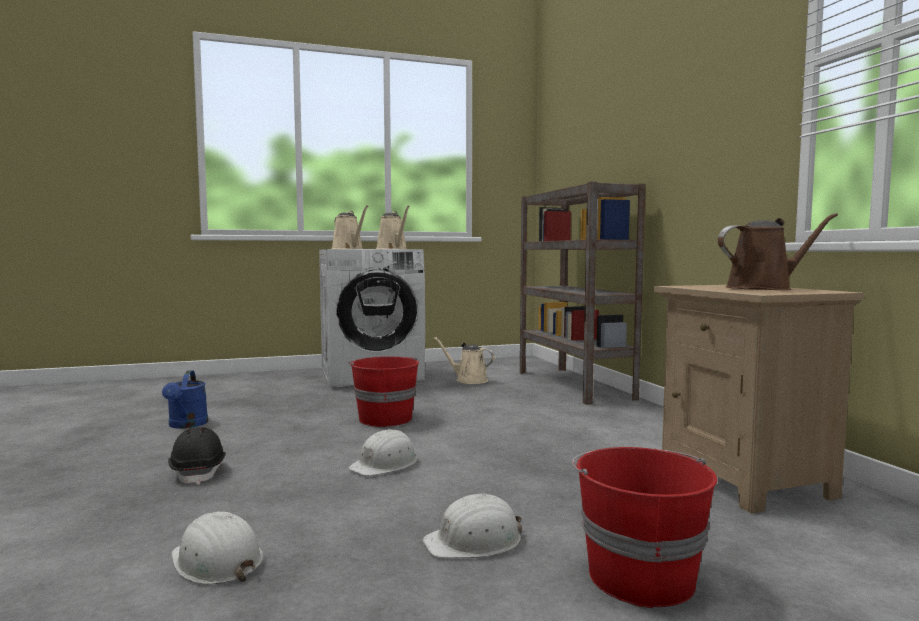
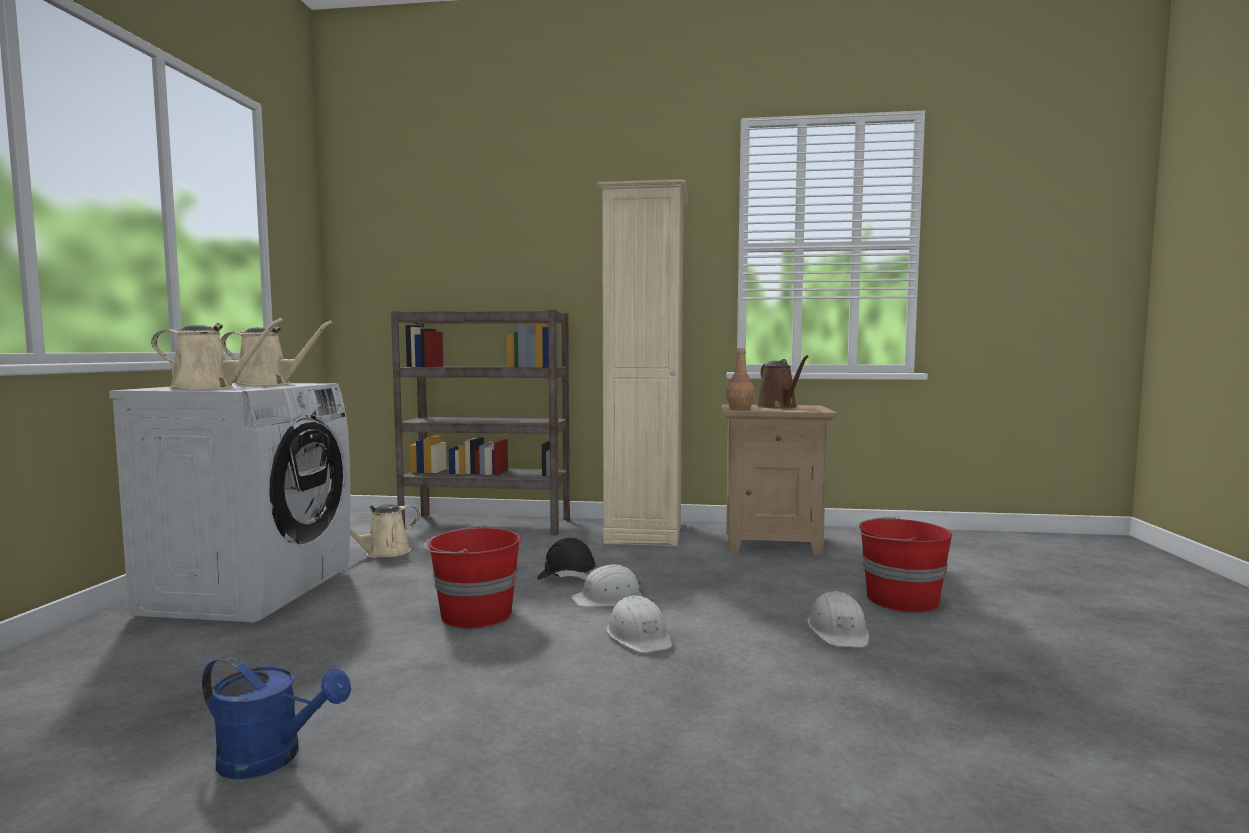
camera: 65 degrees left, 0 degrees up
black hard hat [168,427,226,485] -> black hard hat moved to [537,538,596,580]
white hard hat [171,511,264,585] -> white hard hat moved to [571,564,642,607]
brown watering can [718,213,838,290] -> brown watering can turned 150 degrees clockwise [757,355,809,408]
none -> beige cabinet [597,179,688,546]
none -> brown bottle [726,348,755,410]

